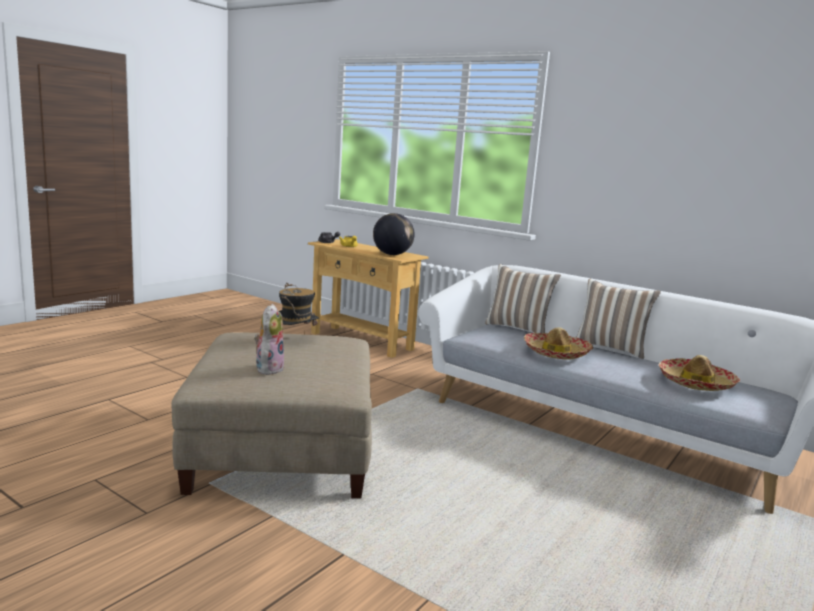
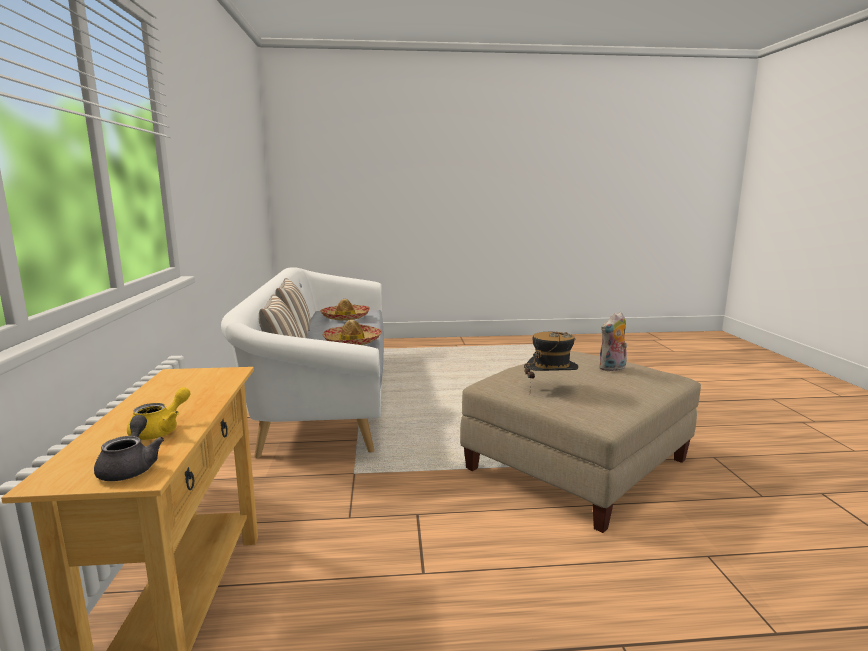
camera: 130 degrees left, 0 degrees up
globe [373,213,415,255] -> none

